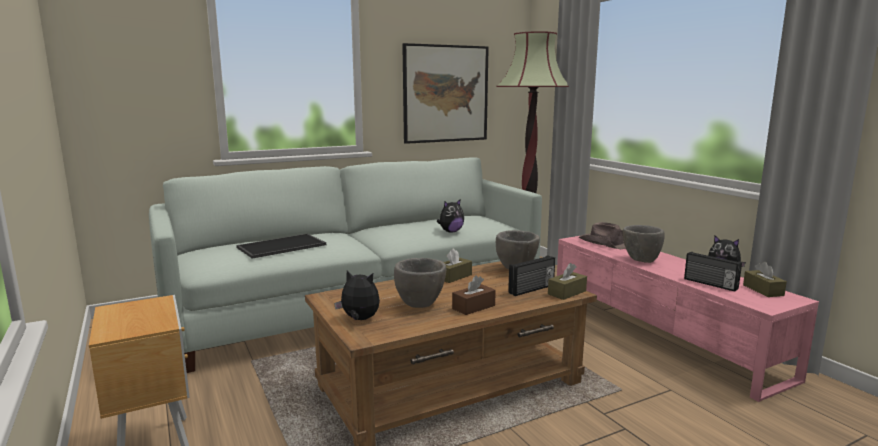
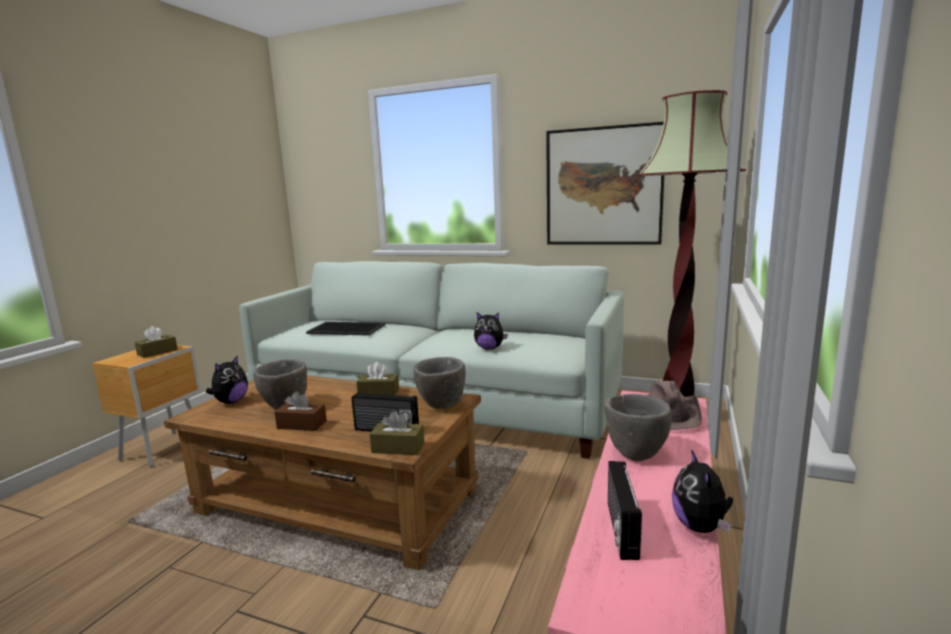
camera: 50 degrees right, 0 degrees up
plush toy [334,270,380,320] -> plush toy turned 45 degrees clockwise [206,355,248,404]
brown tissue box [743,262,787,297] -> brown tissue box moved to [135,326,178,358]

